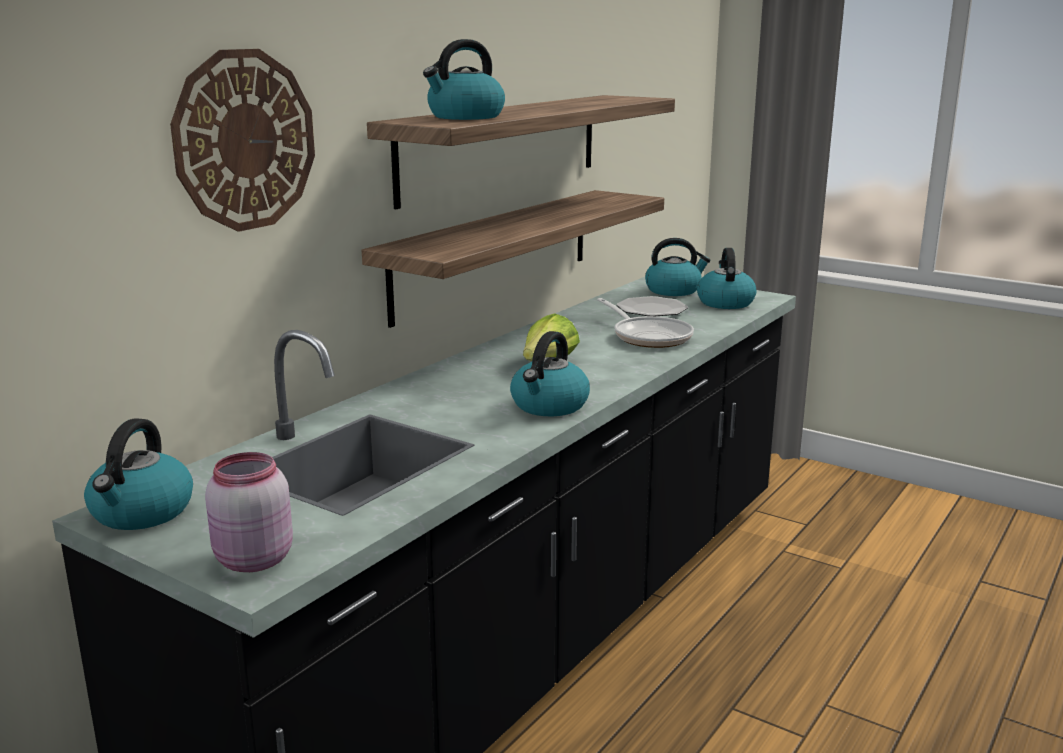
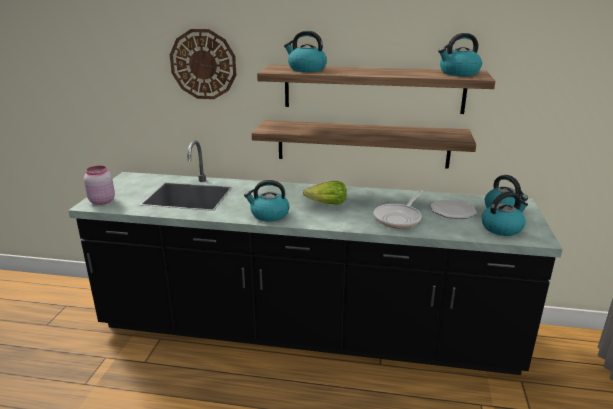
camera: 65 degrees right, 5 degrees up
kettle [84,418,193,530] -> kettle moved to [438,33,482,76]

